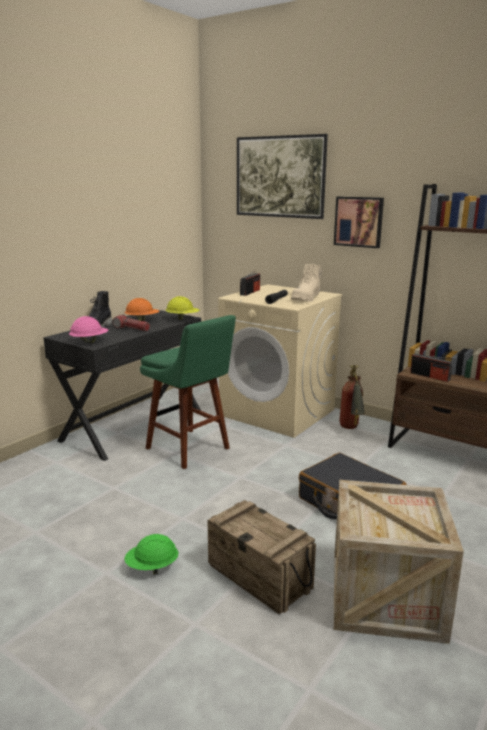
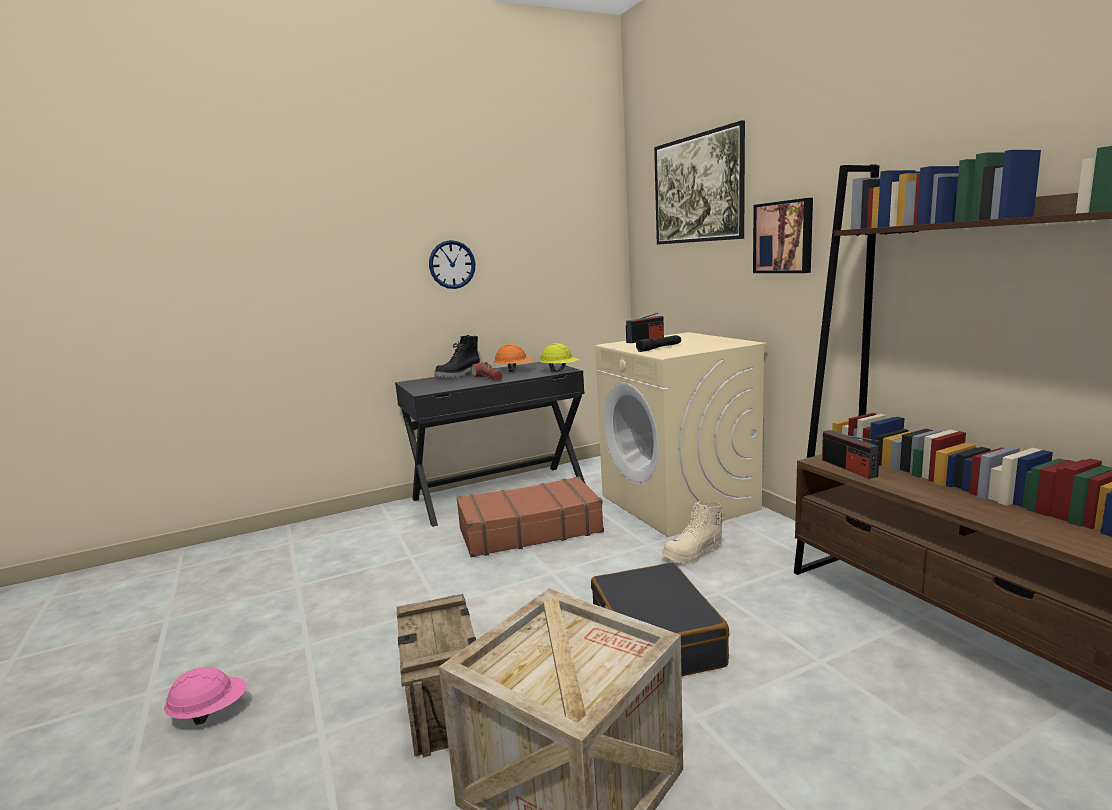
camera: 30 degrees right, 5 degrees down
pink hard hat [69,316,108,343] -> pink hard hat moved to [164,667,247,725]
green hard hat [124,534,179,575] -> none
green stool [140,315,236,469] -> brown suitcase [457,476,604,557]
beige boot [291,264,323,302] -> beige boot moved to [662,501,725,564]
fire extinguisher [339,365,365,429] -> none
none -> wall clock [429,240,476,289]

